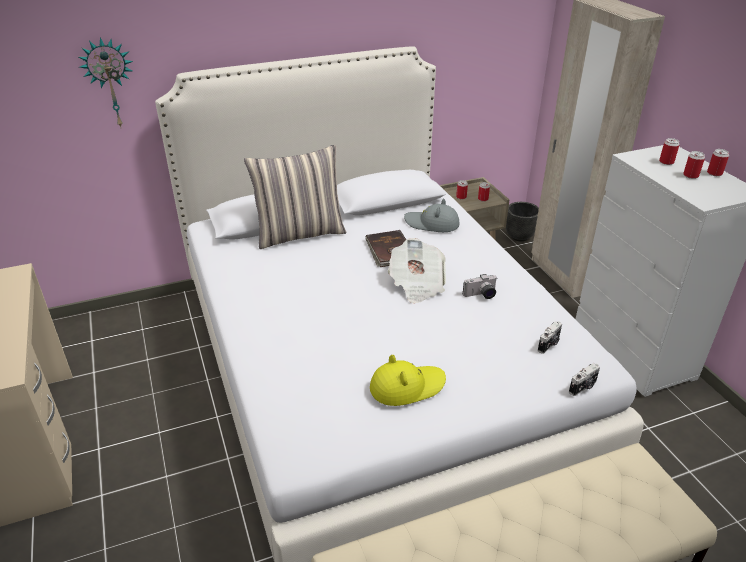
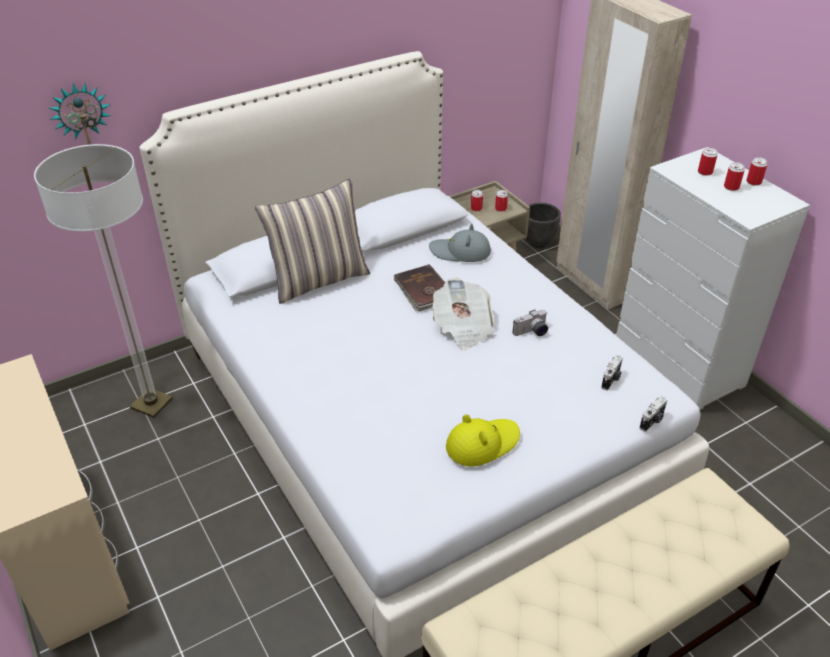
camera: 10 degrees left, 5 degrees up
none -> floor lamp [34,144,173,418]

